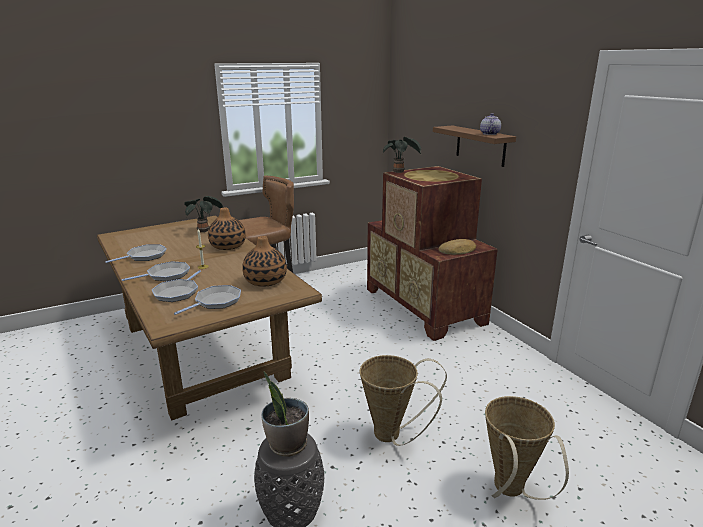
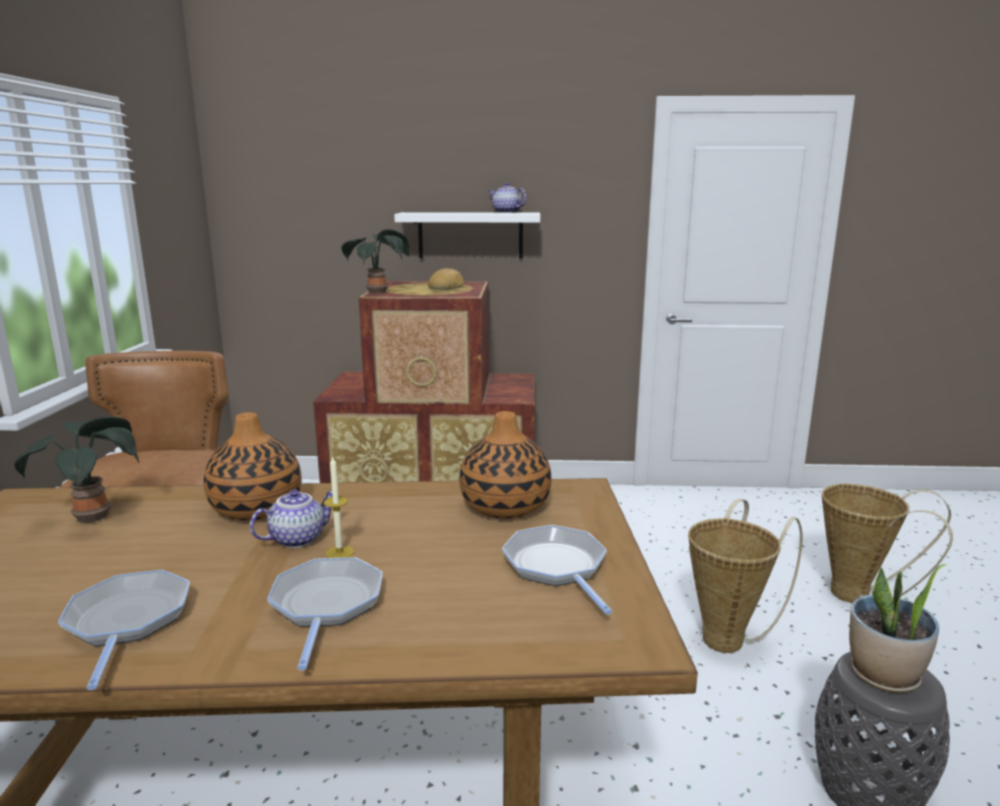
camera: 60 degrees left, 5 degrees down
frying pan [152,270,201,302] -> none
brown shelf [433,126,516,167] -> white shelf [394,212,540,259]
bread [438,239,476,255] -> bread moved to [428,268,464,290]
none -> teapot [250,489,332,548]

